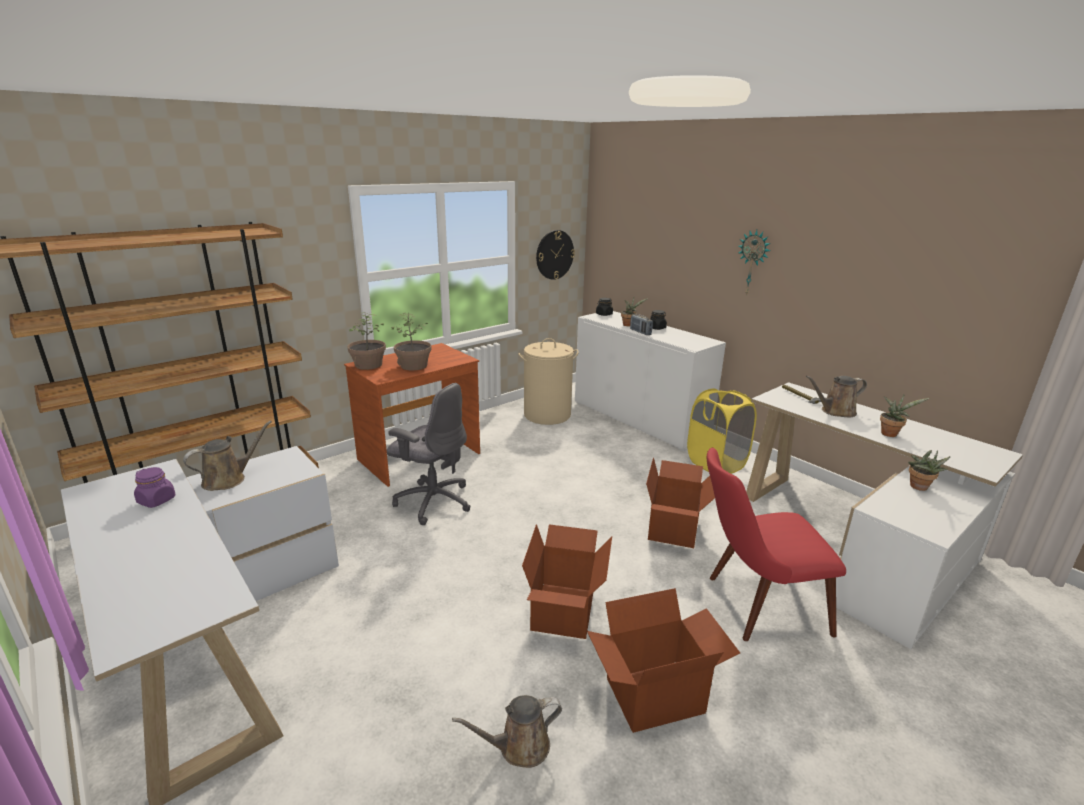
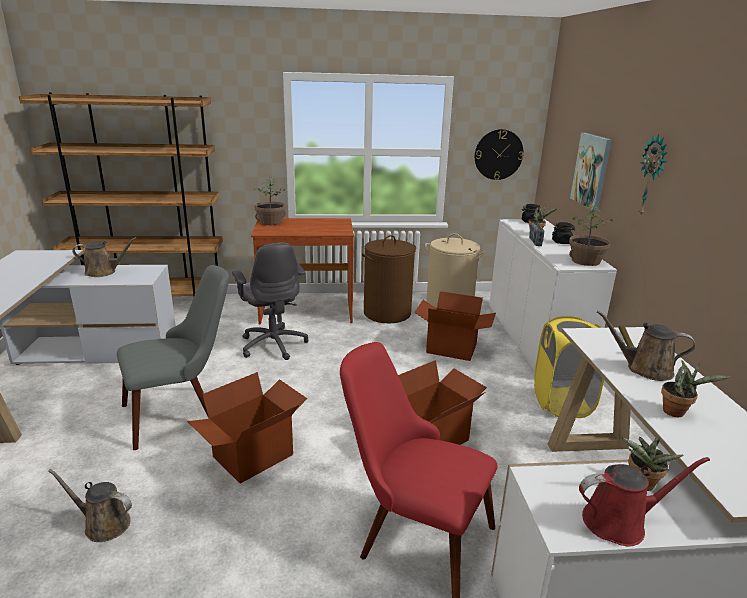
camera: 35 degrees right, 0 degrees up
purple jar [134,467,175,508] -> none
potted plant [392,312,432,370] -> potted plant moved to [569,205,613,266]
cardboard box [587,588,740,733] -> cardboard box moved to [414,291,496,361]
none -> grey chair [117,265,229,450]
none -> brown laundry basket [362,235,416,323]
none -> picture [570,133,611,211]
none -> red watering can [579,457,710,546]

